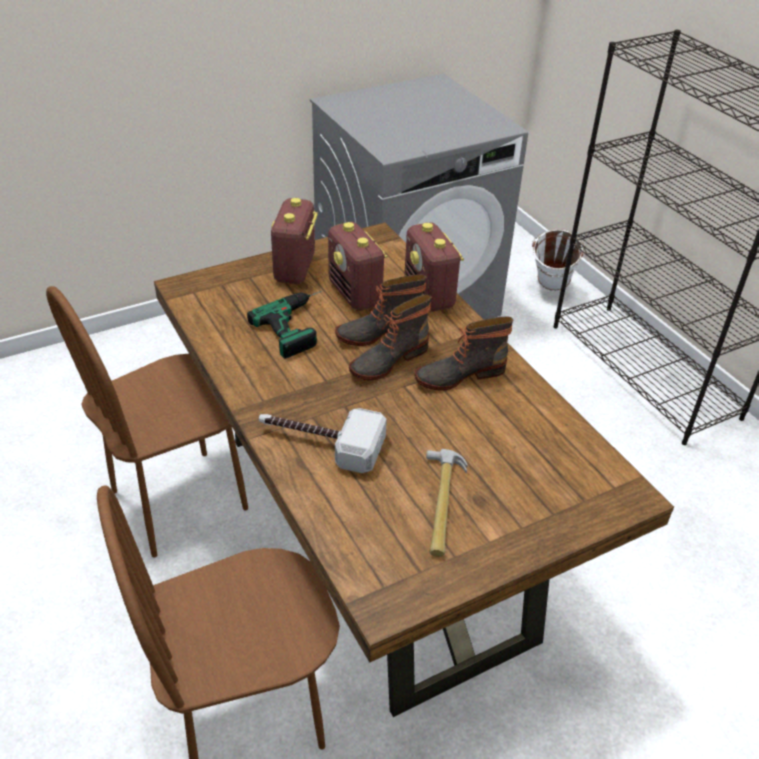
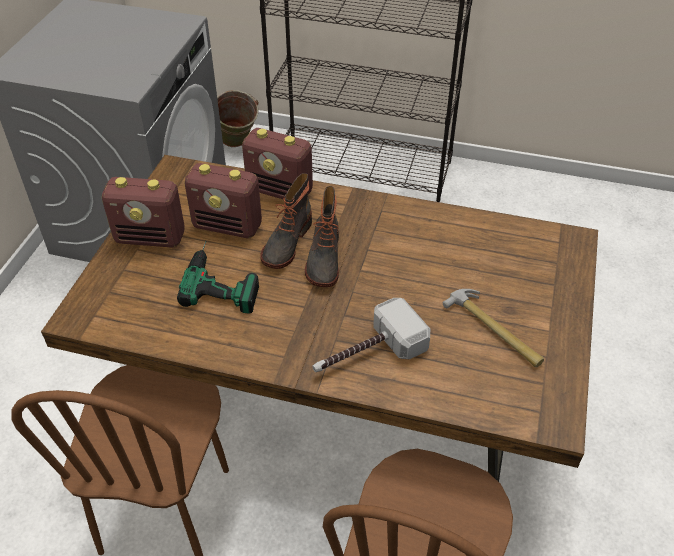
camera: 45 degrees left, 5 degrees up
radio [271,198,318,284] -> radio turned 45 degrees counterclockwise [102,177,185,248]
boot [414,316,513,391] -> none
white bucket [532,229,585,291] -> green bucket [217,90,259,147]

